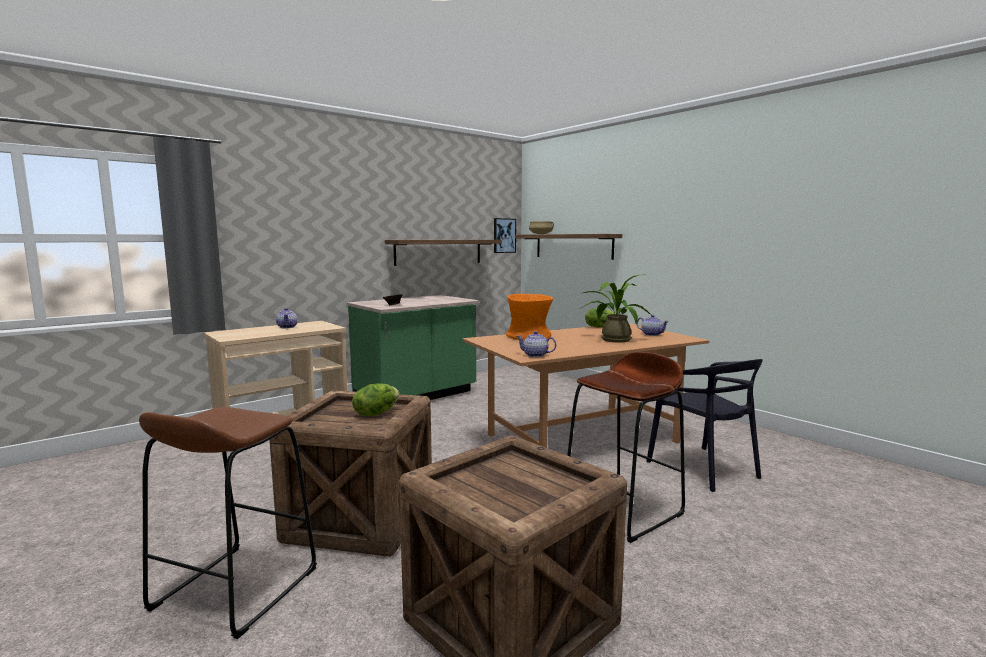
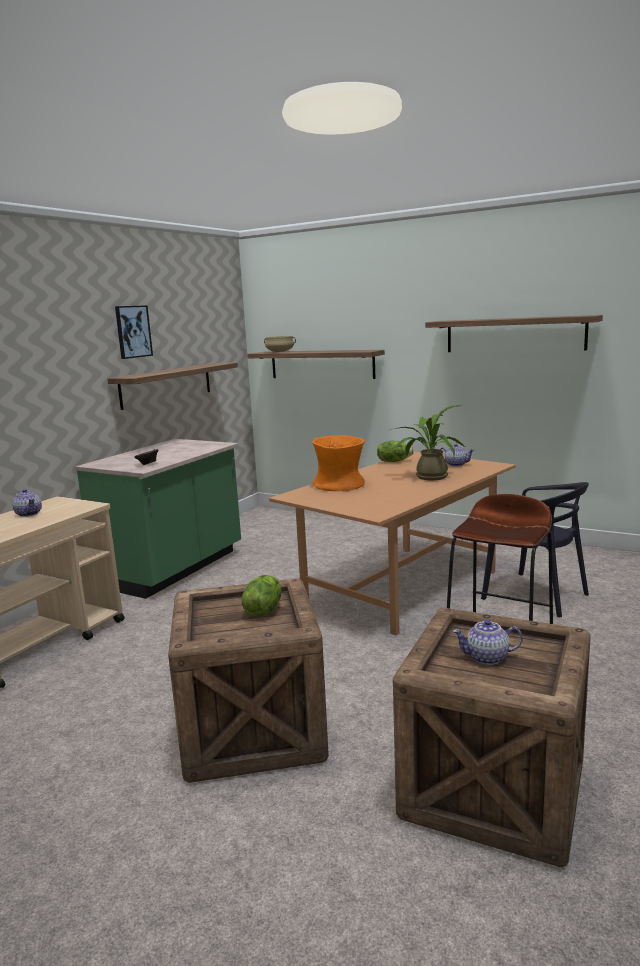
camera: 20 degrees left, 5 degrees up
brown stool [139,407,317,639] -> none
picture [494,218,516,253] -> picture moved to [115,305,153,359]
teapot [516,331,556,357] -> teapot moved to [452,620,523,665]
none -> shelf [425,315,603,352]

